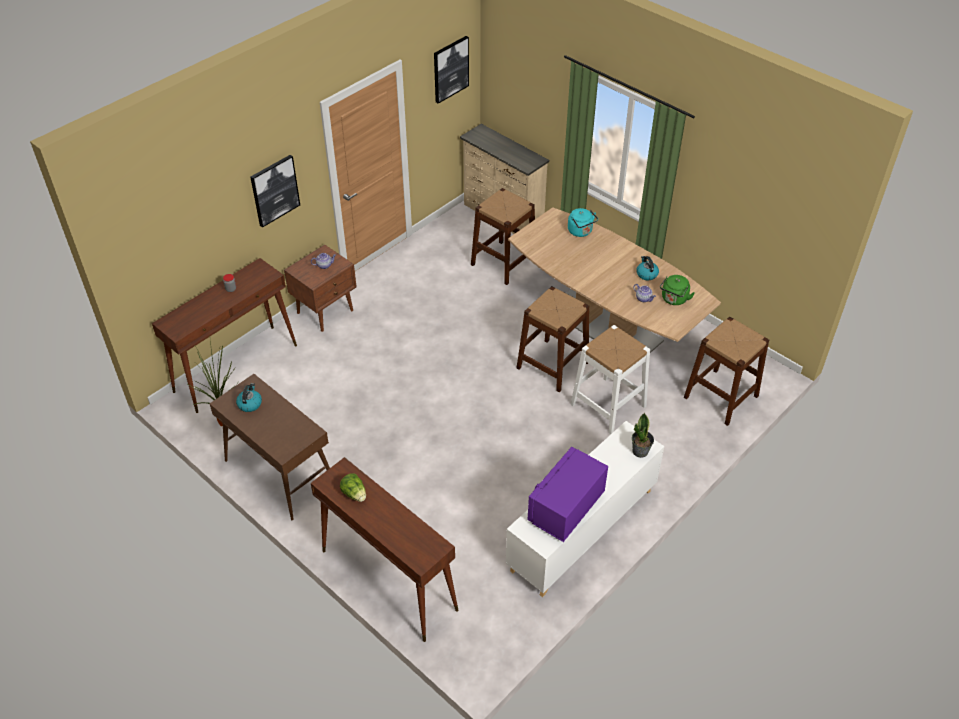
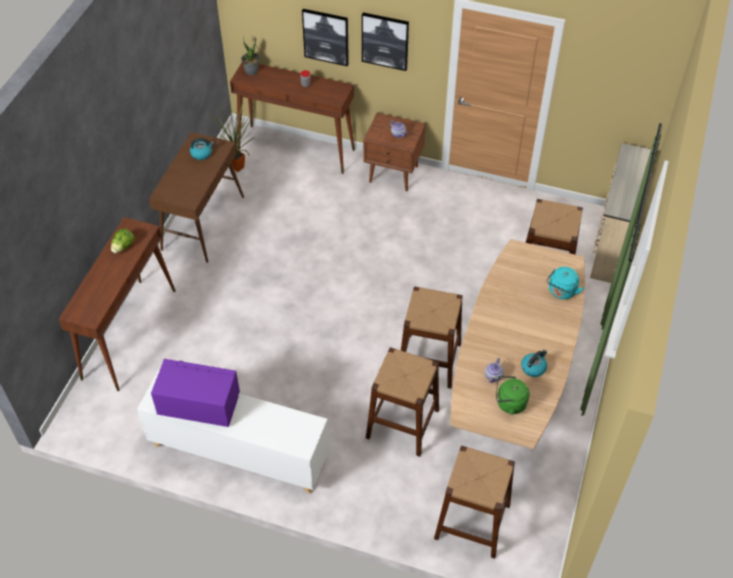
camera: 65 degrees right, 5 degrees up
picture [434,36,469,104] -> picture moved to [302,9,349,66]
white stool [570,325,650,434] -> brown stool [366,347,439,457]
potted plant [632,413,654,458] -> potted plant moved to [241,37,259,75]

